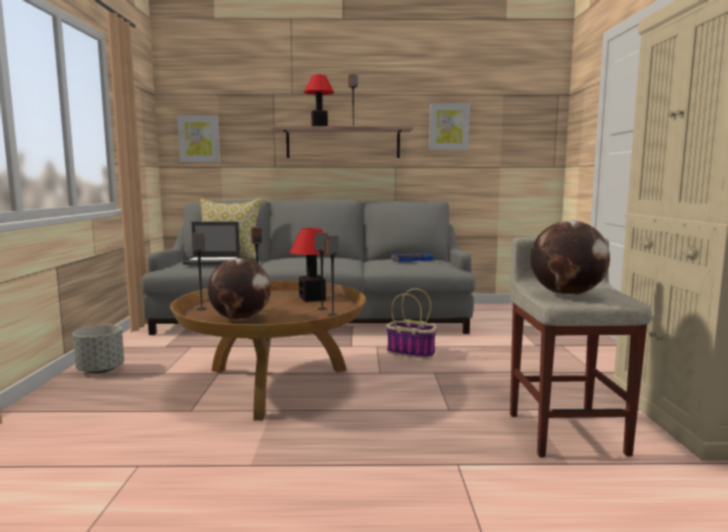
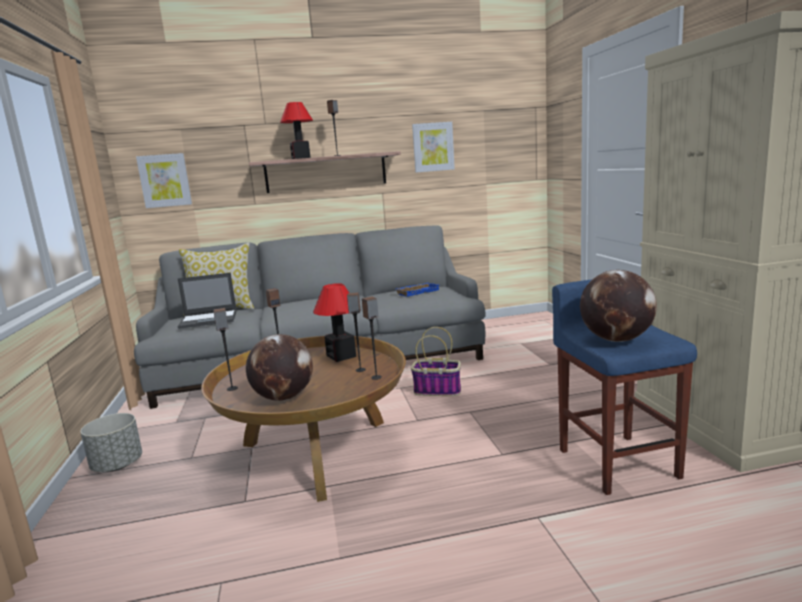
camera: 10 degrees left, 5 degrees up
beige stool [509,237,652,458] -> blue stool [552,279,697,495]

